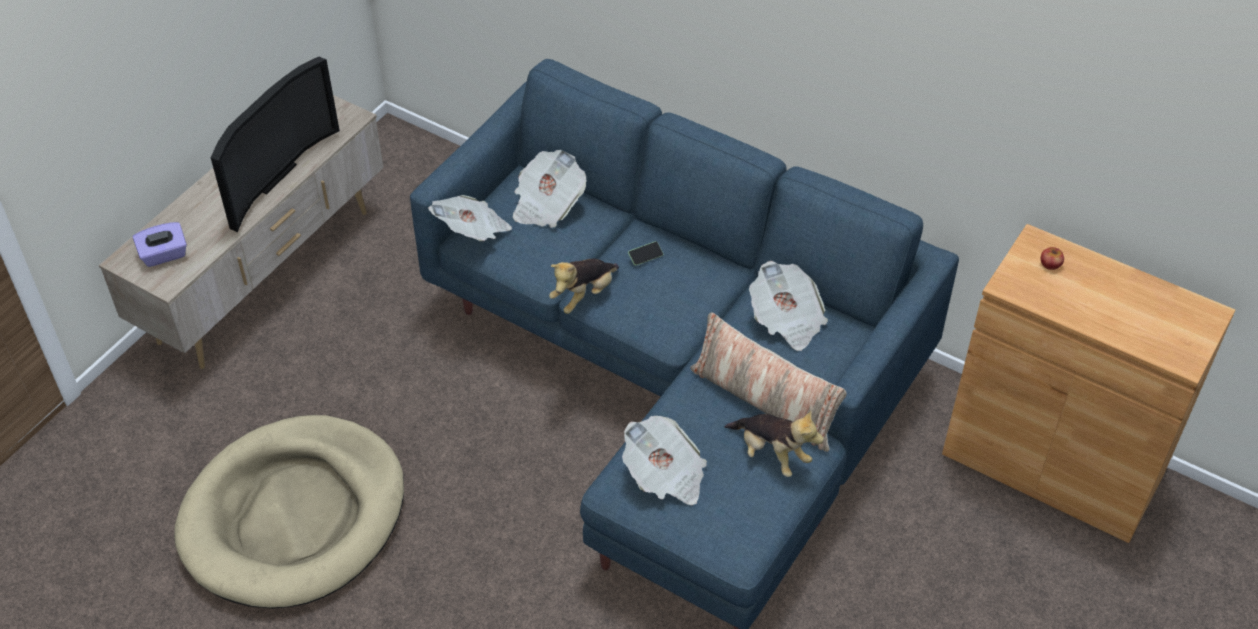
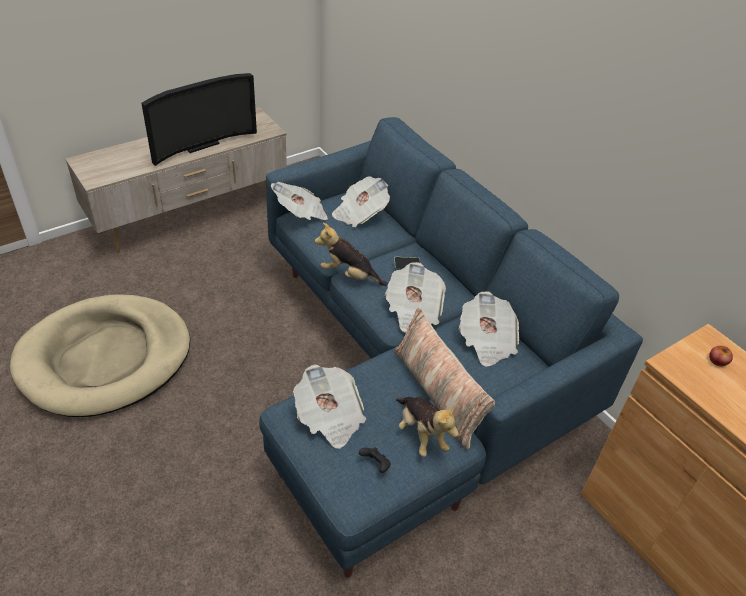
camera: 20 degrees right, 5 degrees down
purple tissue box [132,222,187,267] -> none
plush toy [549,258,619,314] -> plush toy turned 45 degrees clockwise [315,222,387,286]
none -> black game controller [359,447,391,473]
none -> newspaper [385,262,446,333]

